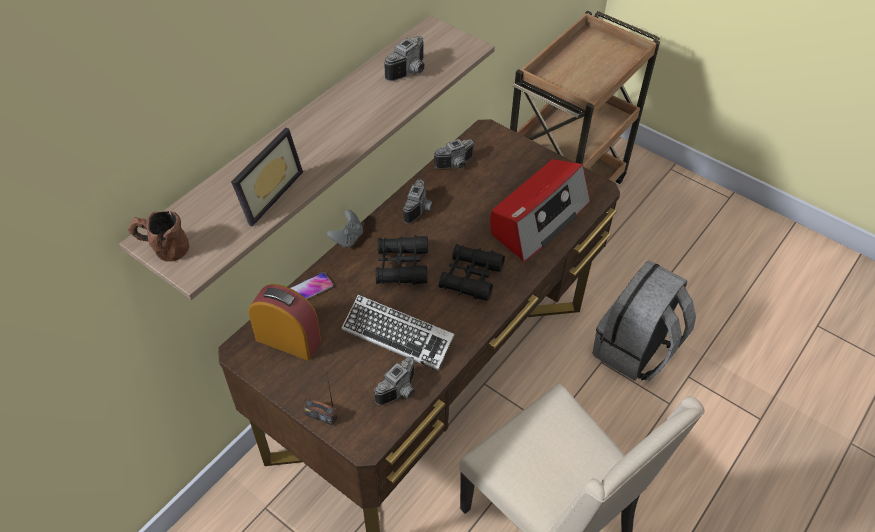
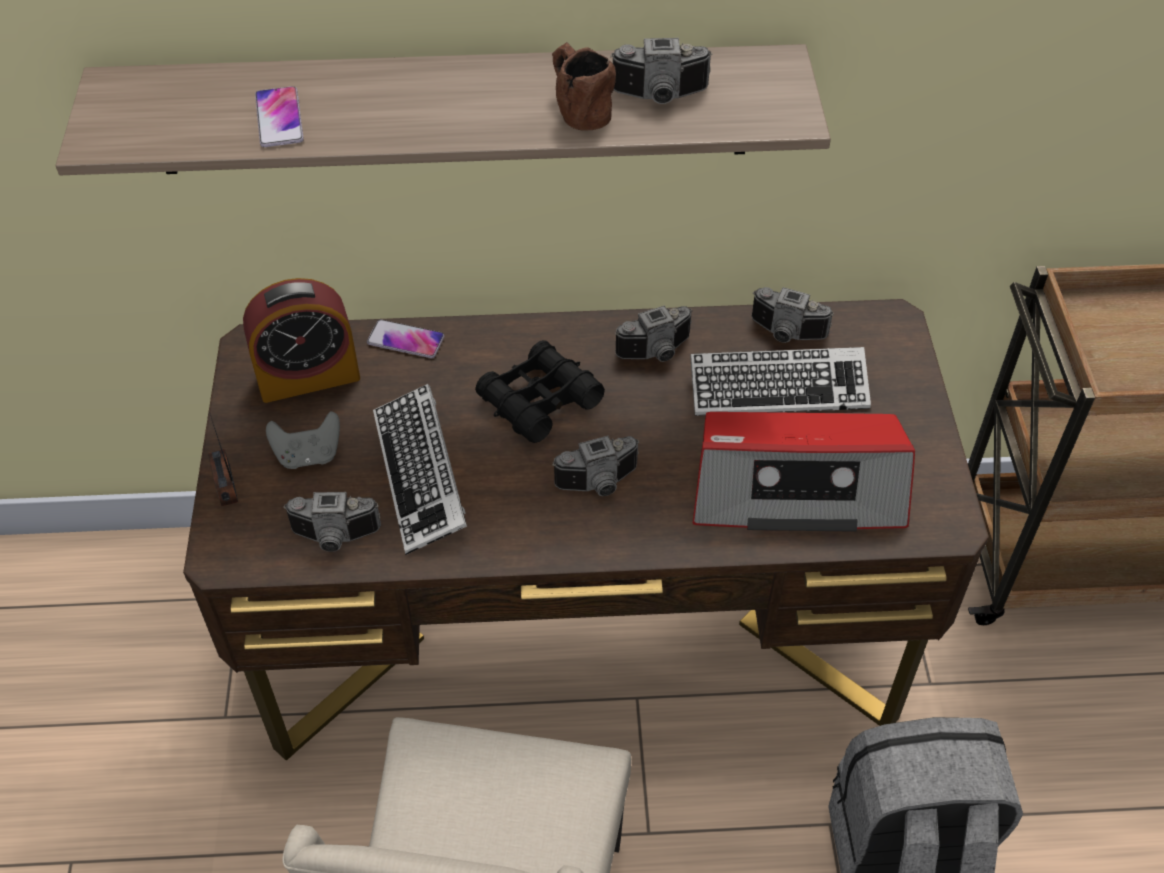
camera: 50 degrees right, 0 degrees up
brown mug [128,211,189,262] -> brown mug moved to [552,42,616,131]
picture frame [231,127,303,226] -> phone [255,86,304,147]
alarm clock [249,284,321,361] -> alarm clock turned 90 degrees clockwise [243,278,360,403]
grey game controller [327,210,363,248] -> grey game controller moved to [266,411,340,469]
black binoculars [439,244,505,301] -> camera [552,436,639,496]
none -> keyboard [690,347,871,416]

